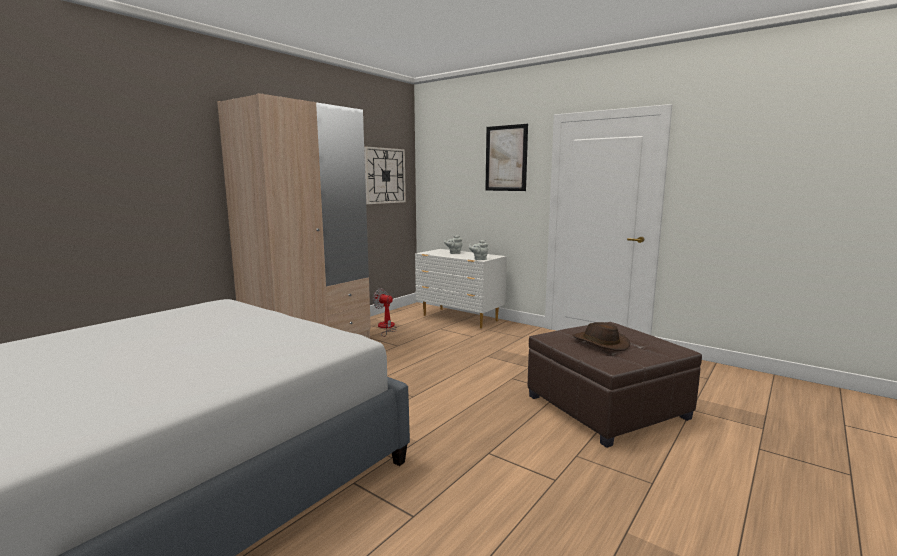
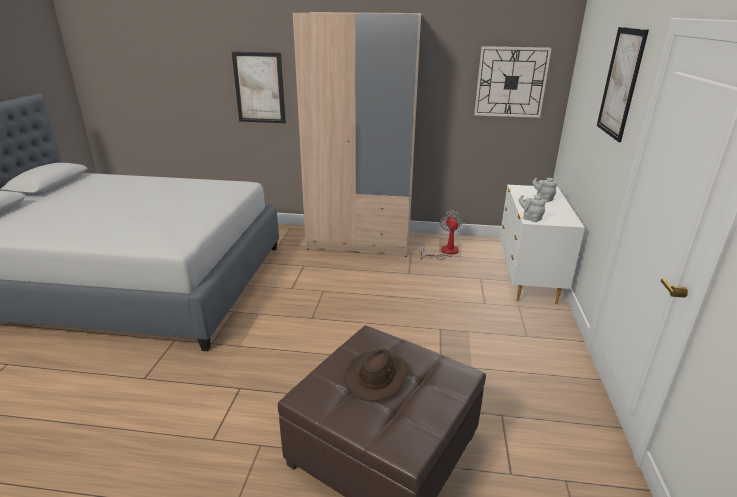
camera: 60 degrees right, 15 degrees up
none -> picture [232,52,286,123]

